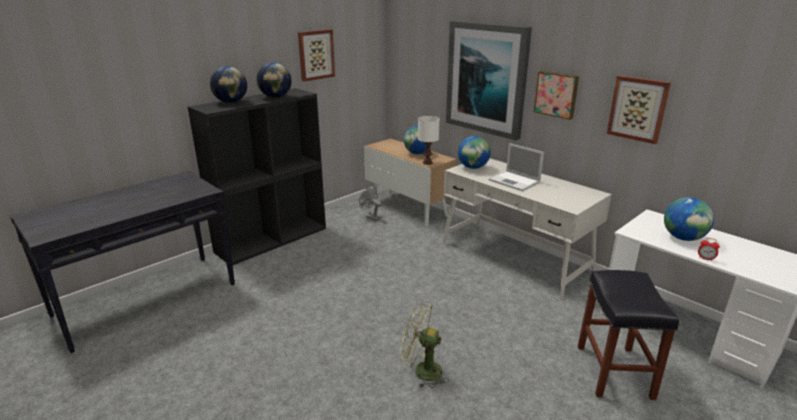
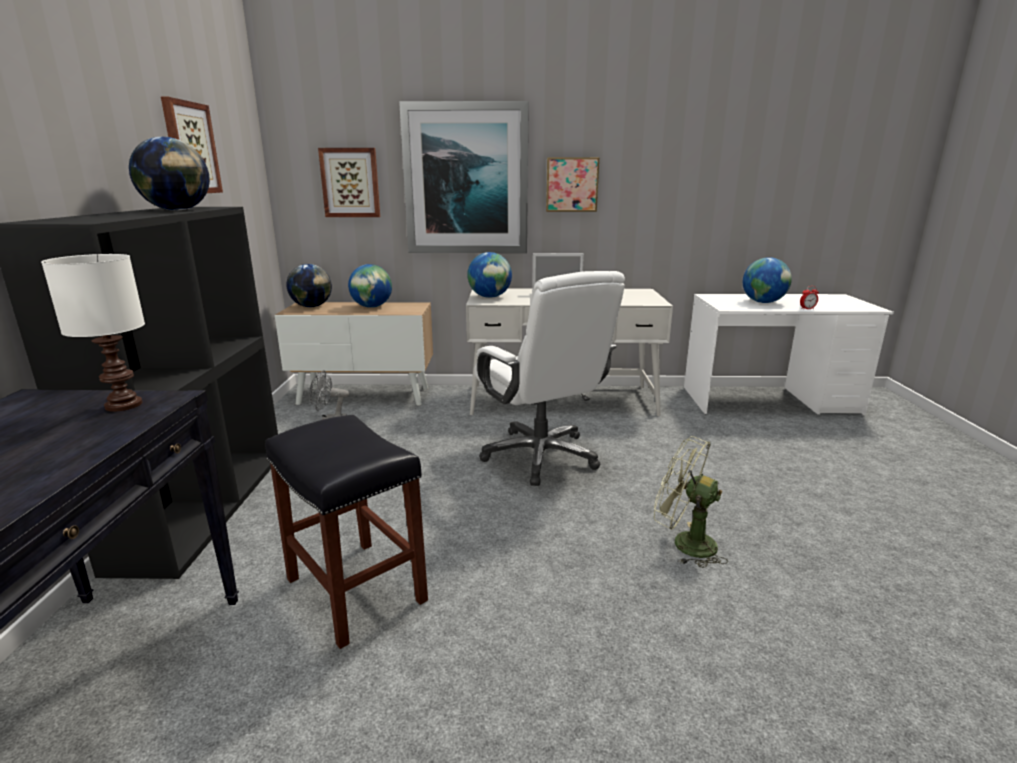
camera: 45 degrees left, 5 degrees down
globe [210,66,247,103] -> globe moved to [287,264,332,307]
green fan [399,302,449,389] -> green fan turned 60 degrees clockwise [654,436,728,568]
white table lamp [418,116,440,165] -> white table lamp moved to [41,254,145,412]
black stool [578,270,679,400] -> black stool moved to [265,415,428,649]
picture [607,75,671,144] -> picture moved to [318,148,380,217]
none -> white office chair [474,271,625,486]

